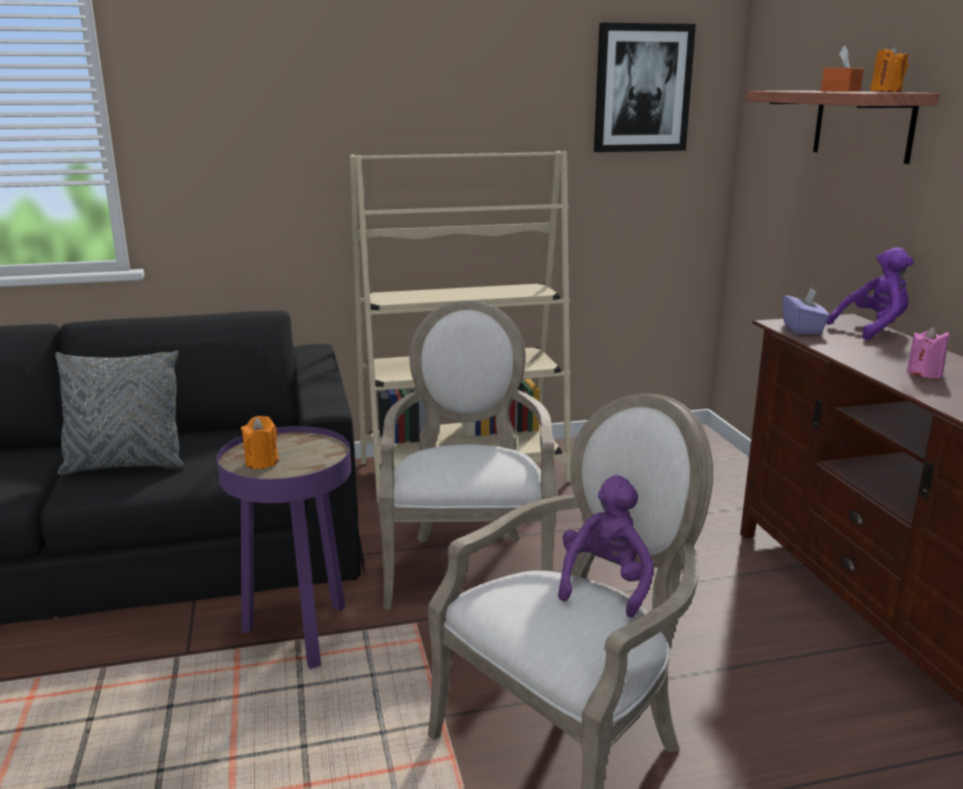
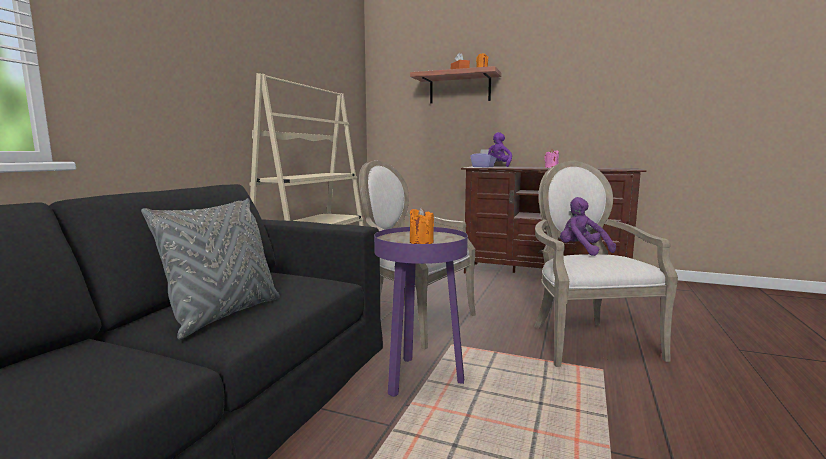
camera: 55 degrees left, 10 degrees down
picture [594,23,696,152] -> none

